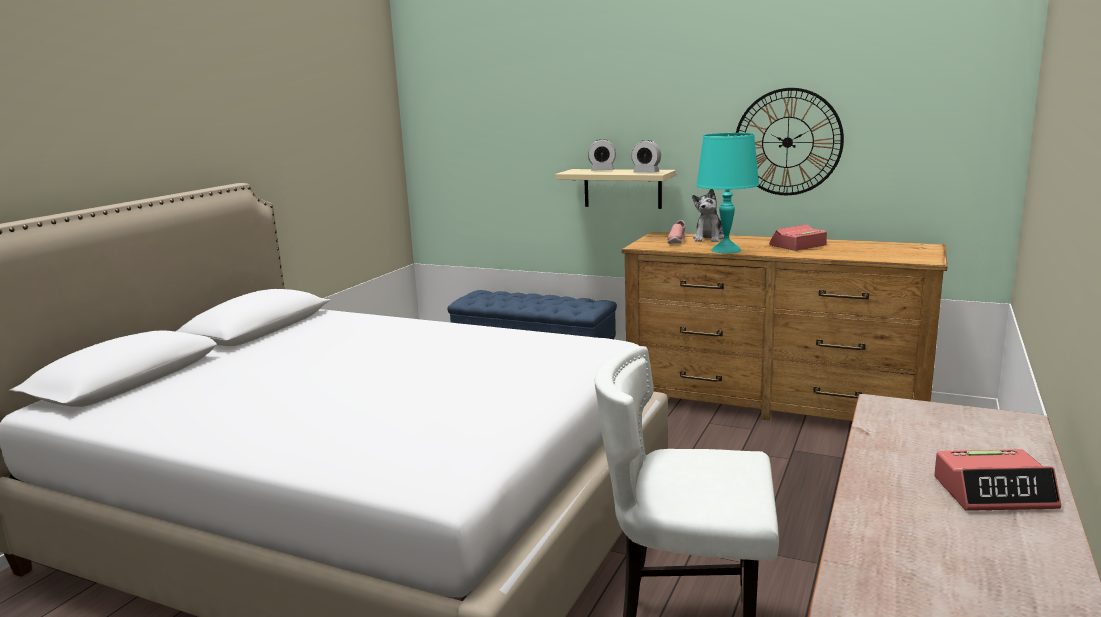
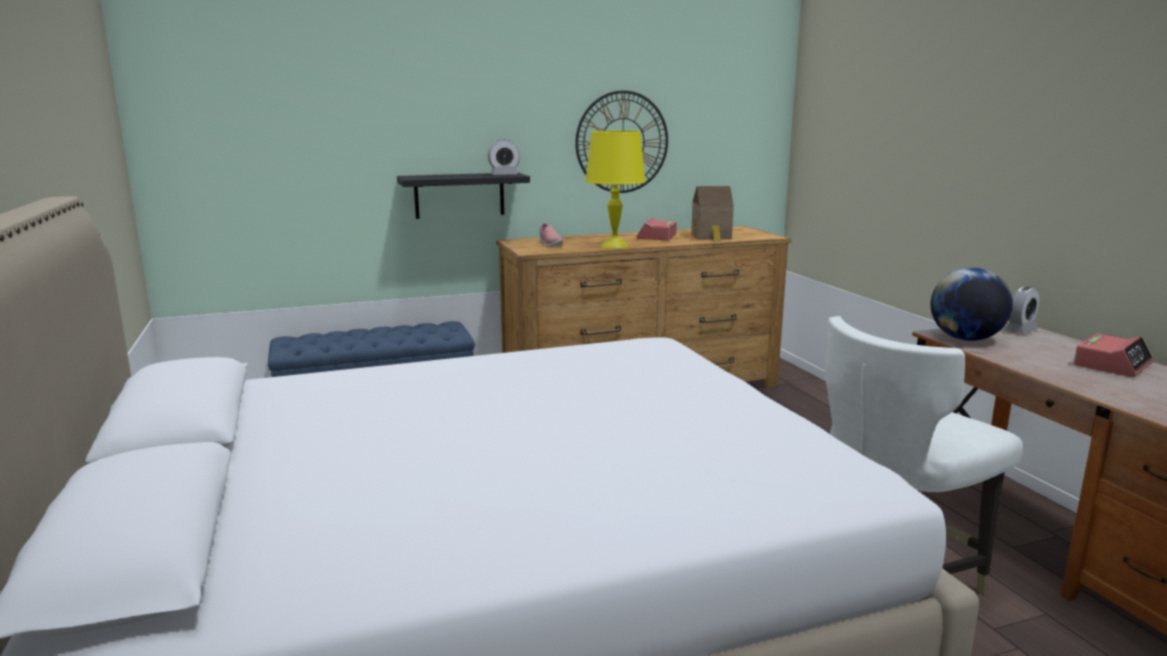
camera: 45 degrees left, 0 degrees up
beige shelf [555,169,676,209] -> black shelf [397,172,530,219]
alarm clock [588,139,616,171] -> alarm clock moved to [1004,287,1039,334]
plush toy [692,189,724,242] -> none
turquoise table lamp [696,133,759,253] -> yellow table lamp [585,131,646,249]
none -> toy house [691,186,734,242]
none -> globe [930,267,1013,341]

